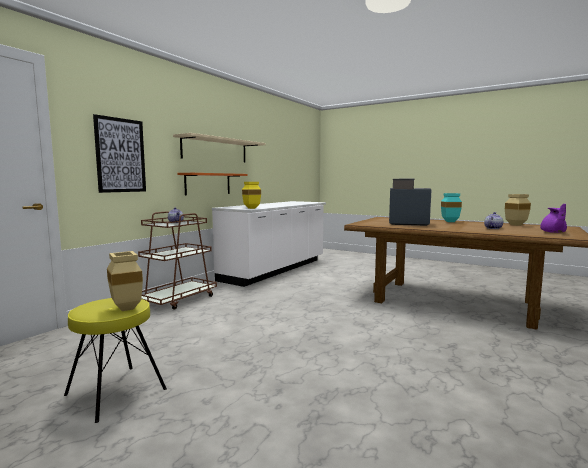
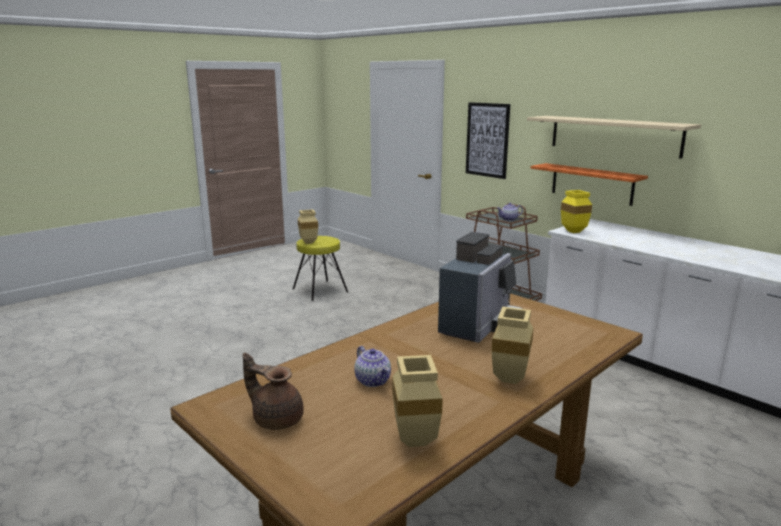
camera: 105 degrees right, 10 degrees up
turquoise vase [441,193,462,222] -> beige vase [491,306,534,384]
purple teapot [540,204,567,233] -> brown teapot [243,352,304,430]

